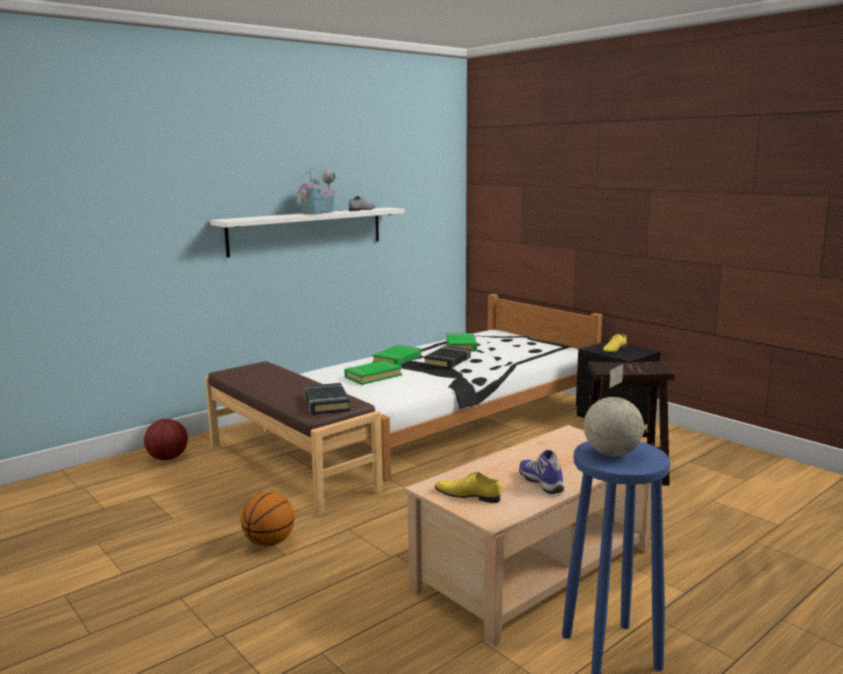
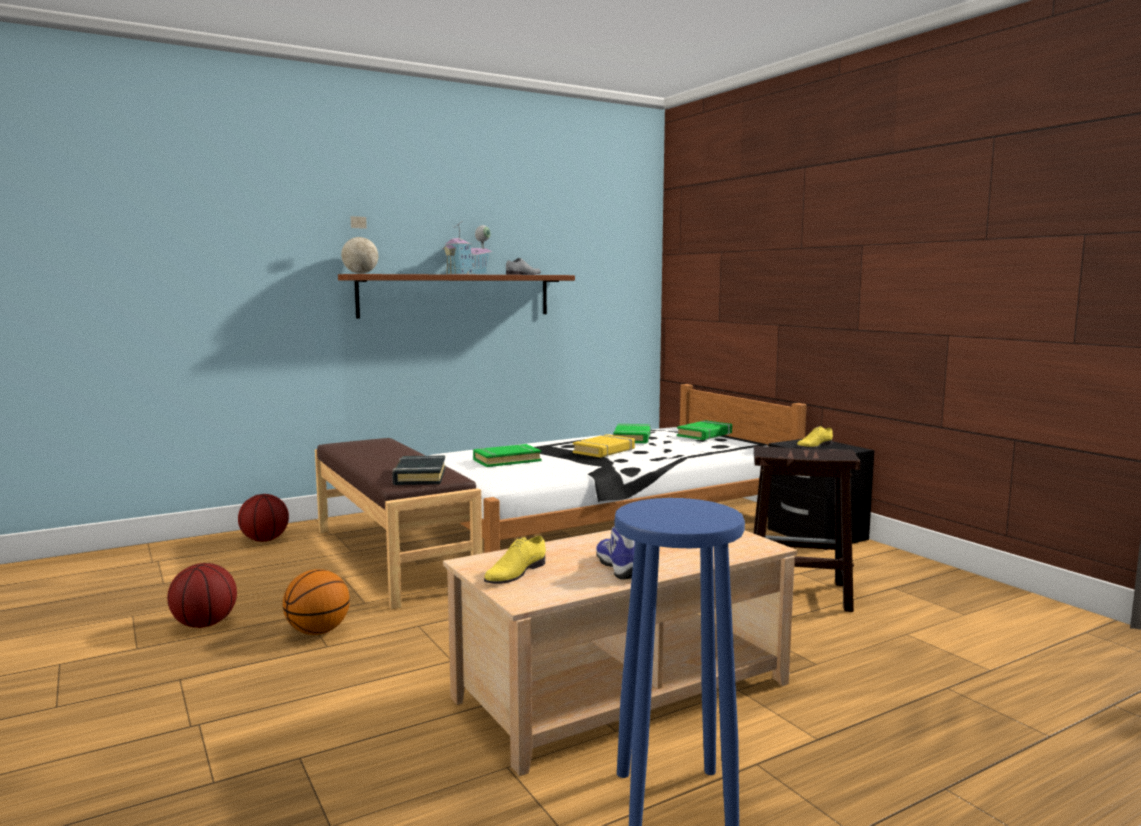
camera: 10 degrees right, 5 degrees down
white shelf [210,207,405,258] -> brown shelf [338,274,575,318]
green book [372,345,421,366] -> green book moved to [677,420,732,440]
black book [423,346,471,369] -> yellow book [573,434,635,458]
yellow shoe [435,472,501,503] -> yellow shoe turned 90 degrees counterclockwise [484,536,546,584]
globe [584,364,644,456] -> globe moved to [341,216,378,274]
none -> basketball [167,563,237,628]

